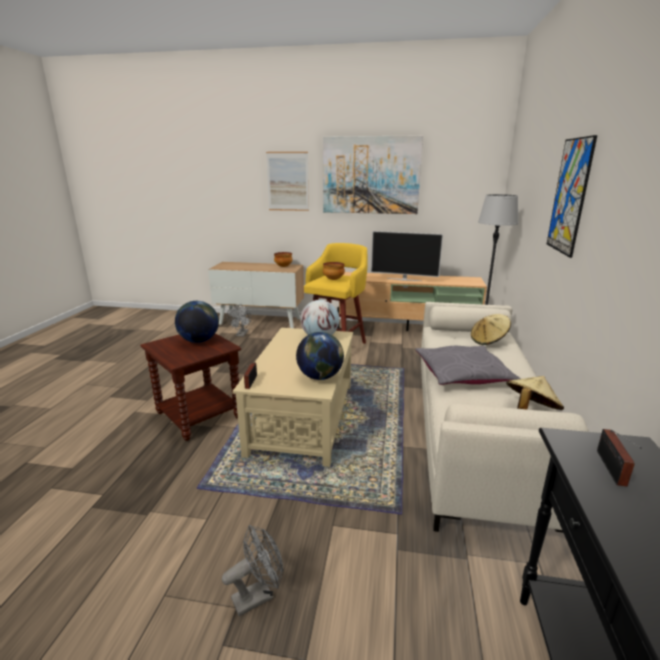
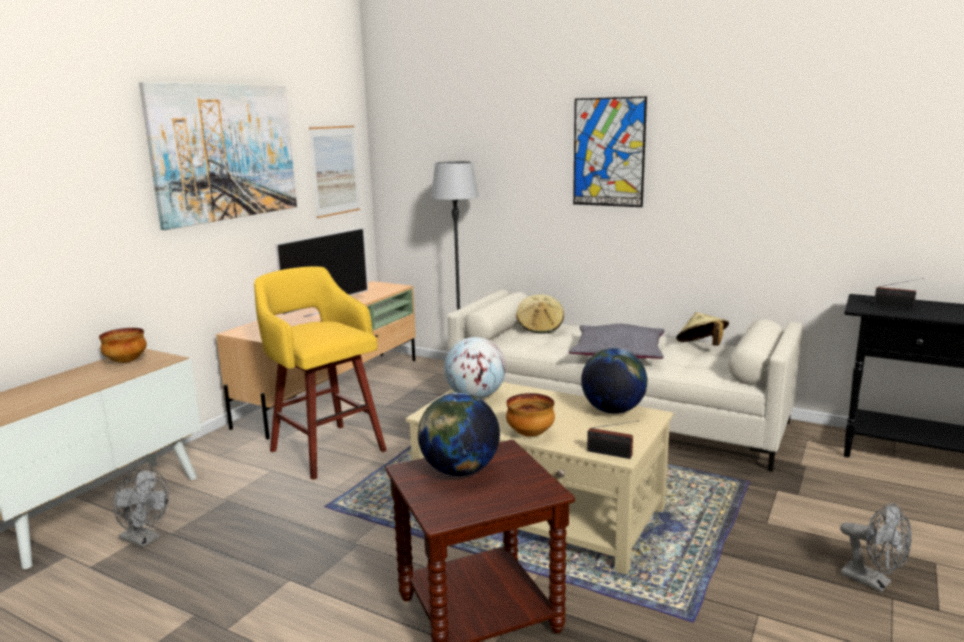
camera: 70 degrees left, 5 degrees down
grey fan [222,525,283,616] -> grey fan turned 150 degrees clockwise [840,503,912,593]
picture [266,152,309,211] -> picture moved to [309,125,360,218]
bowl [323,262,345,280] -> bowl moved to [506,393,555,437]

